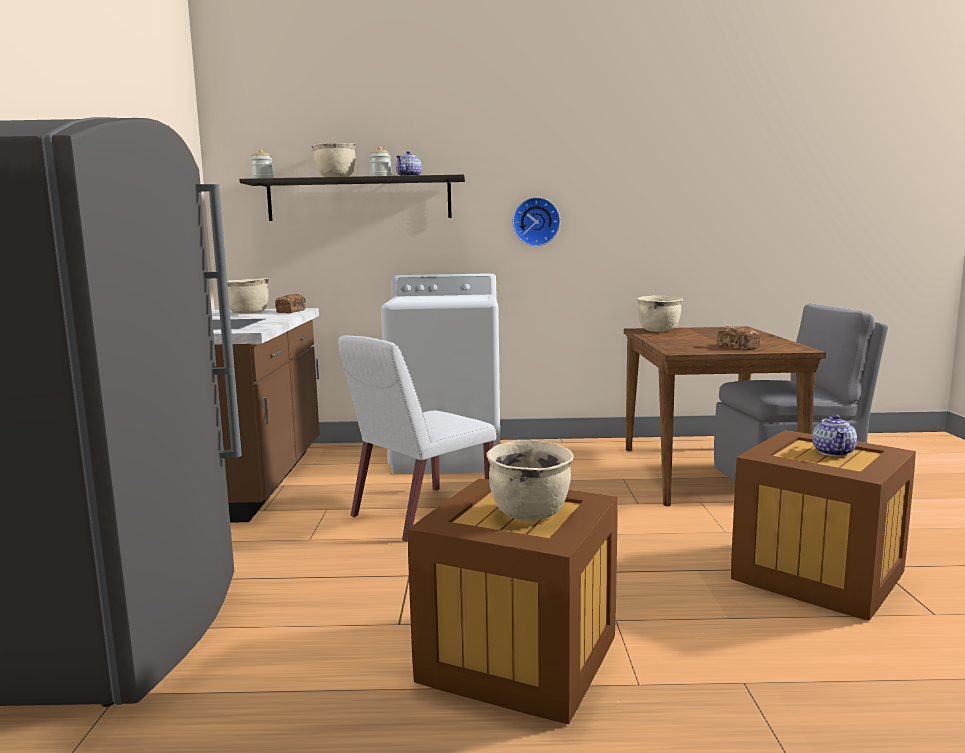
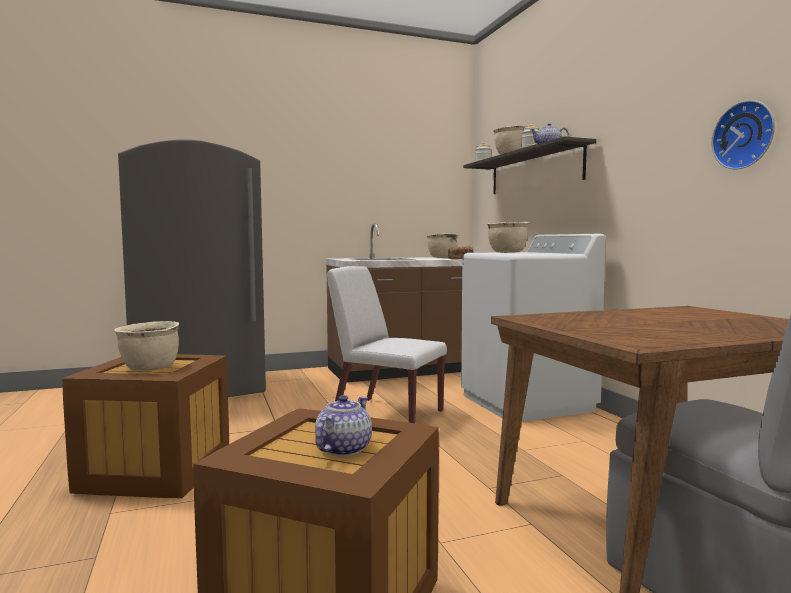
camera: 70 degrees right, 5 degrees down
wall clock [512,197,560,246] -> wall clock moved to [712,100,775,169]
beige cooking pot [637,295,683,332] -> beige cooking pot moved to [487,222,529,253]
bread [717,326,760,349] -> none
teapot [812,414,857,457] -> teapot turned 120 degrees clockwise [315,395,372,456]

